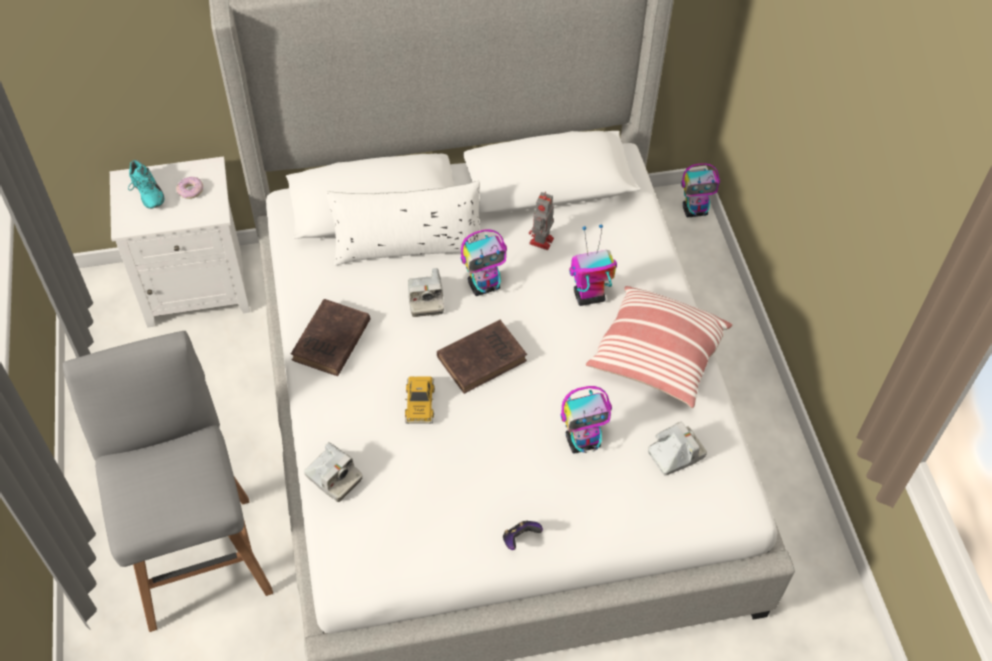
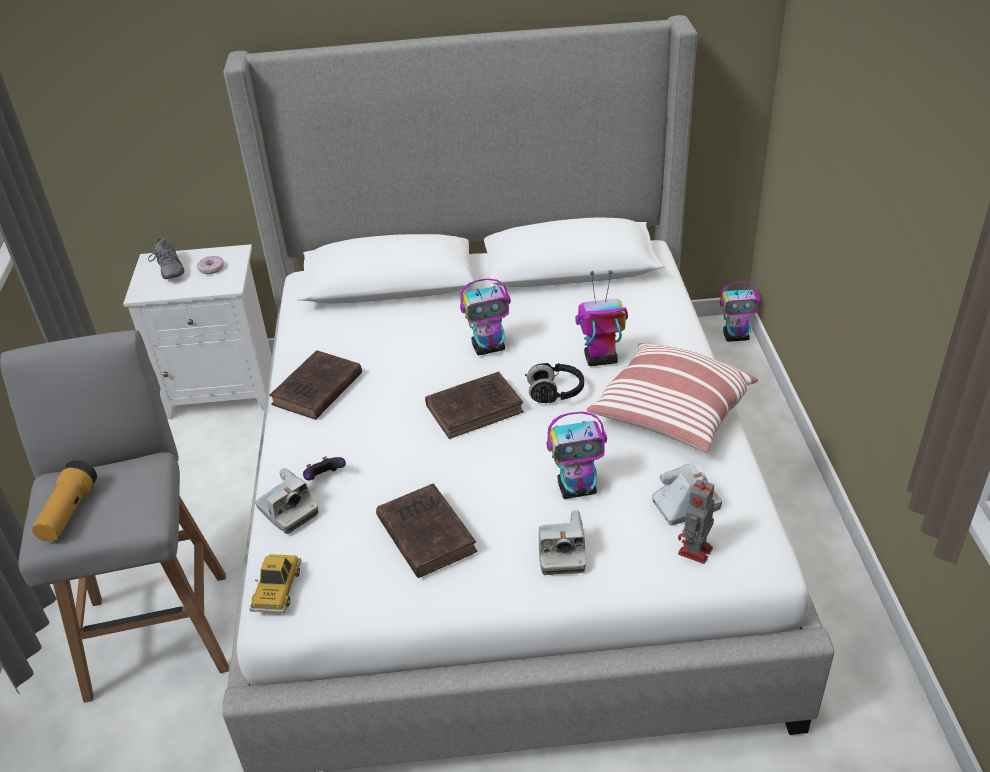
camera: 10 degrees right, 15 degrees down
turquoise shoe [128,160,164,209] -> grey shoe [148,237,184,279]
white pillow [326,181,481,266] -> none
toy car [405,377,435,424] -> toy car moved to [249,554,301,613]
camera [408,268,444,317] -> camera moved to [539,510,586,575]
game controller [503,521,543,550] -> game controller moved to [303,456,346,481]
toy robot [529,191,554,250] -> toy robot moved to [678,477,714,564]
none -> flashlight [32,460,97,541]
none -> brown book [376,484,477,578]
none -> black headphones [525,363,584,403]

